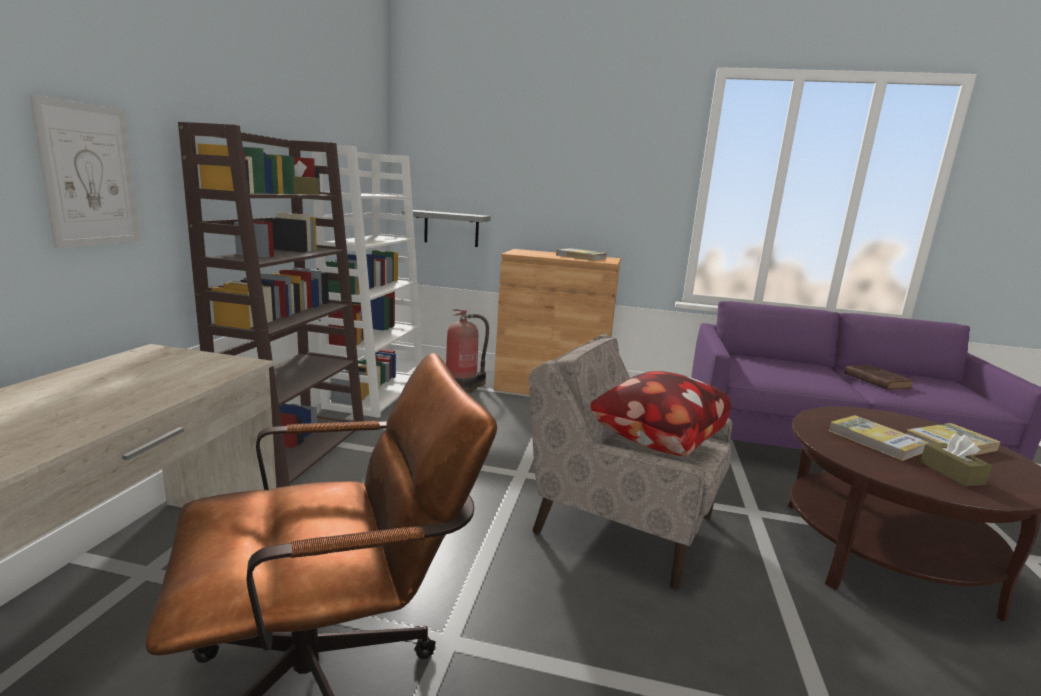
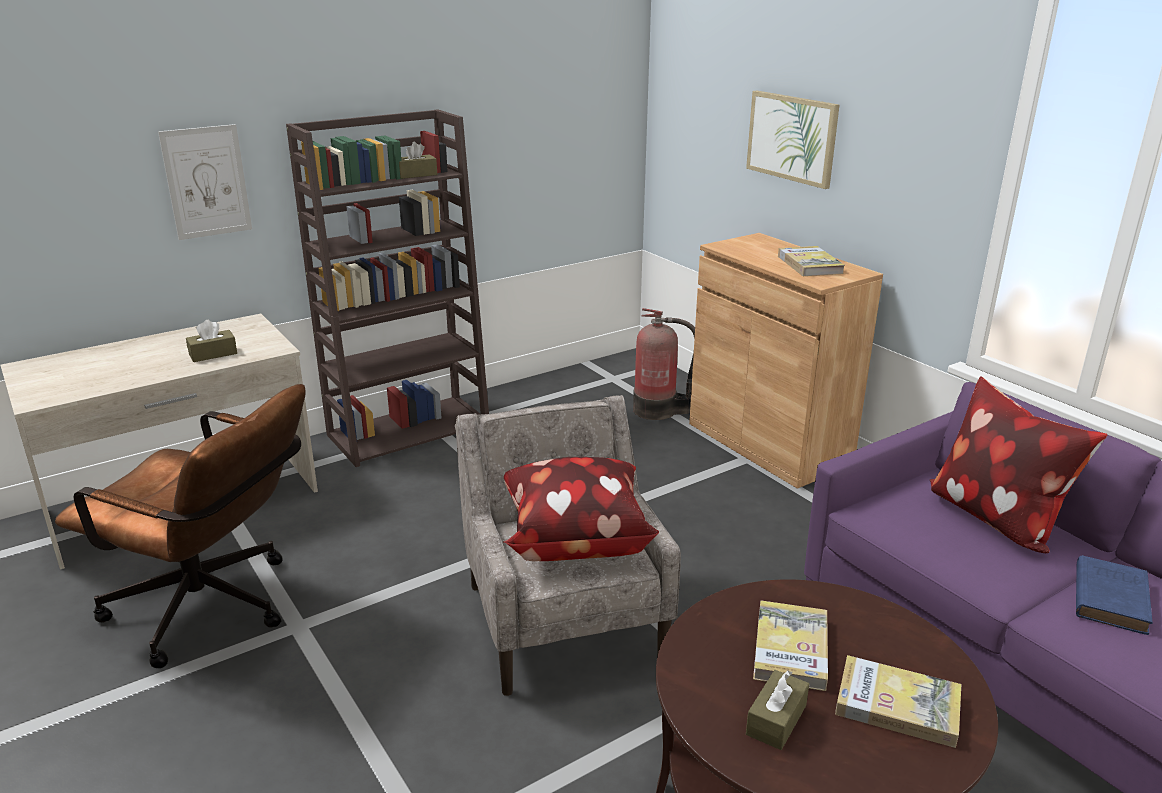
camera: 45 degrees right, 10 degrees up
white bookcase [312,145,423,418] -> none
grey shelf [402,210,491,247] -> none
brown book [844,365,914,390] -> blue book [1076,555,1153,635]
none -> brown tissue box [186,320,237,362]
none -> picture [746,91,839,189]
none -> pillow [929,376,1107,553]

